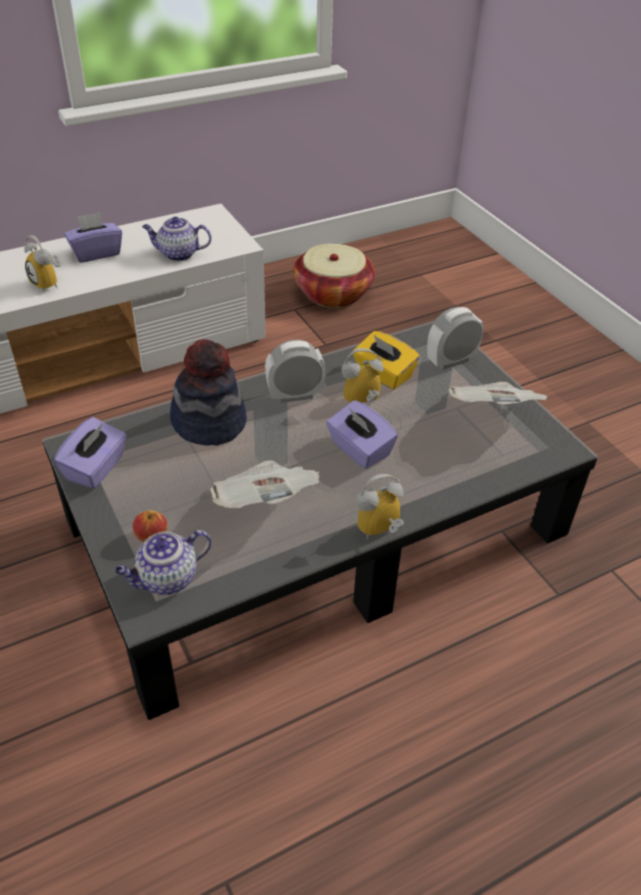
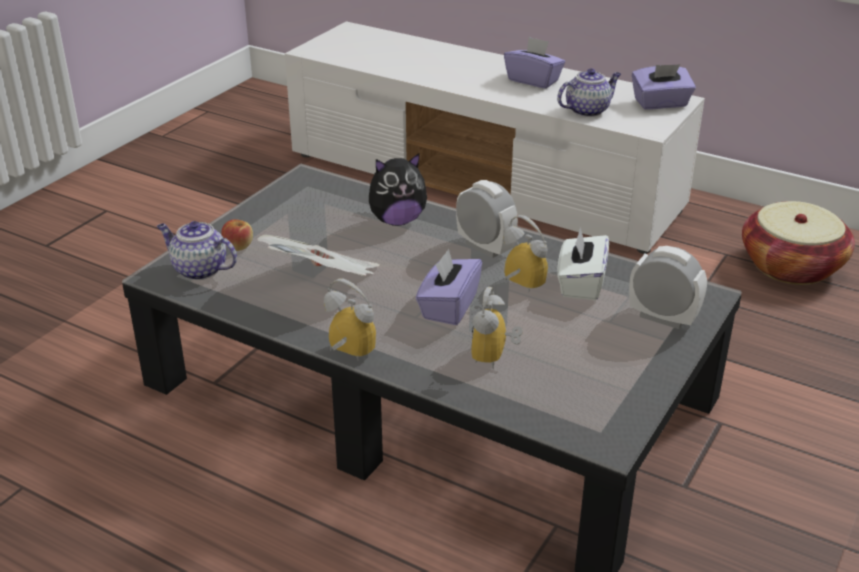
camera: 60 degrees right, 10 degrees down
alarm clock [24,235,61,291] -> alarm clock moved to [471,287,523,369]
purple tissue box [54,417,127,489] -> purple tissue box moved to [632,64,696,110]
teapot [142,217,212,261] -> teapot turned 90 degrees clockwise [557,68,621,117]
hat [170,339,247,446] -> plush toy [369,153,427,226]
yellow tissue box [353,331,420,390] -> white tissue box [557,227,609,300]
newspaper [449,382,548,405] -> none

